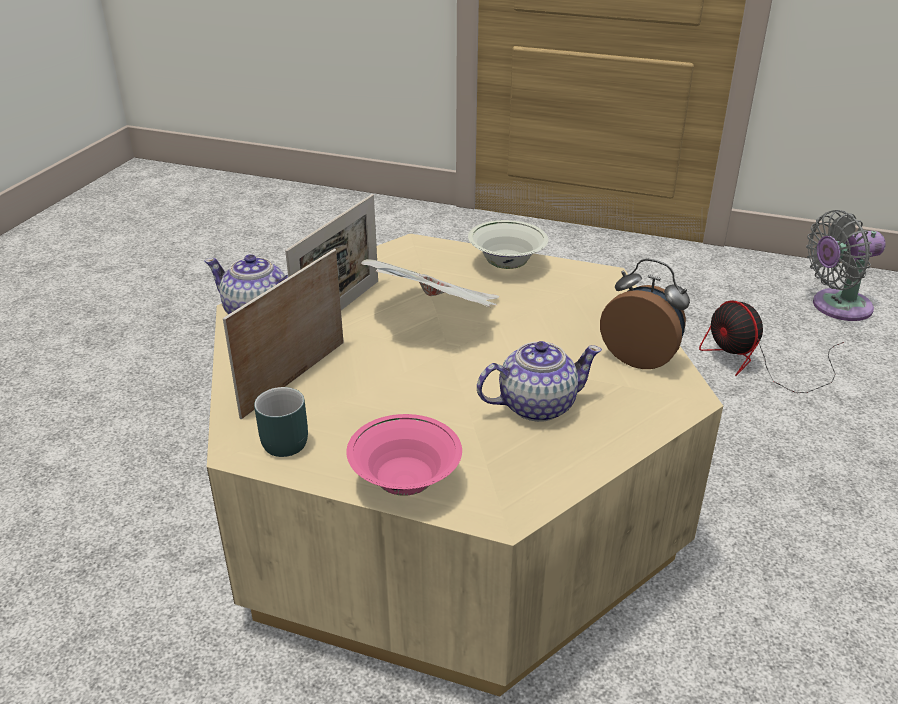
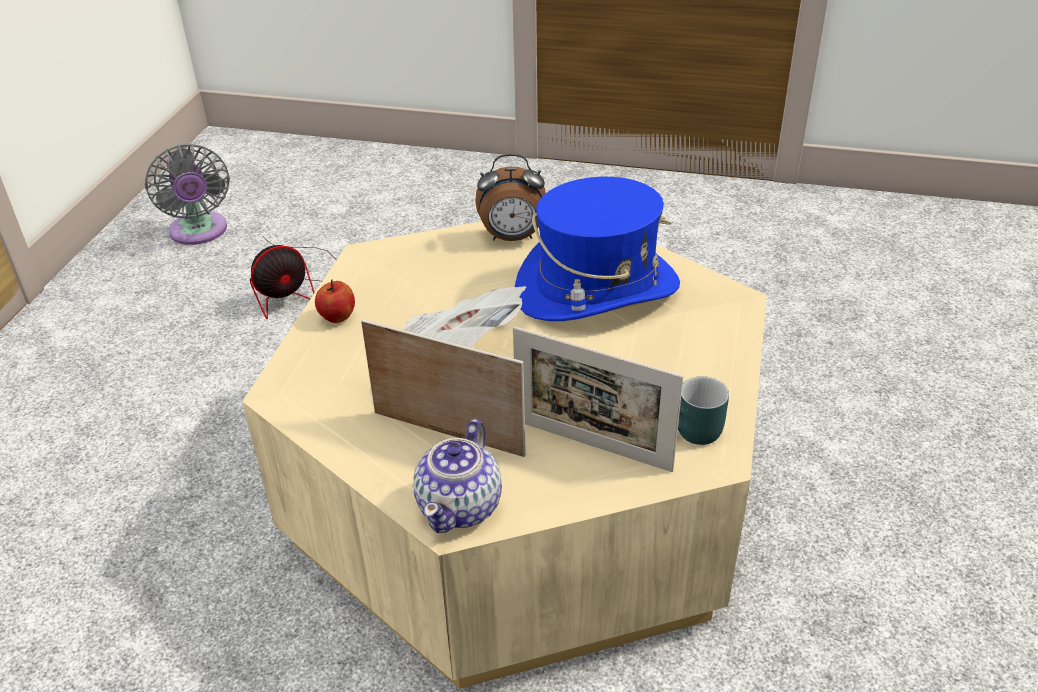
camera: 95 degrees left, 5 degrees up
pink bowl [346,414,462,496] -> none
white bowl [468,220,548,269] -> apple [315,279,355,323]
teapot [477,341,602,422] -> blue hat [515,177,680,321]
alarm clock [600,259,690,369] -> alarm clock turned 120 degrees counterclockwise [476,154,546,241]

